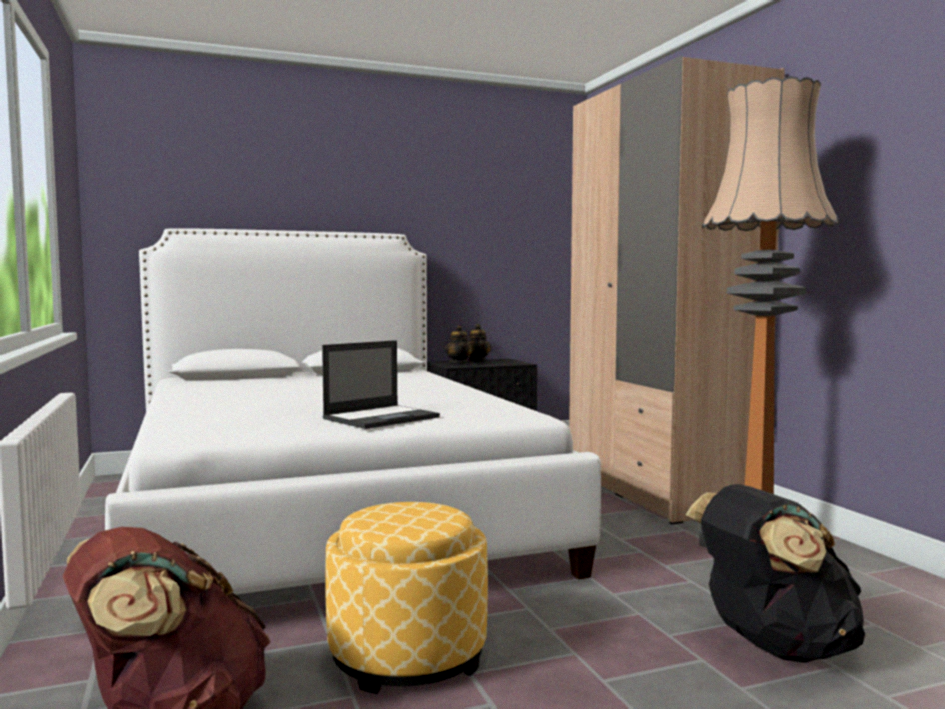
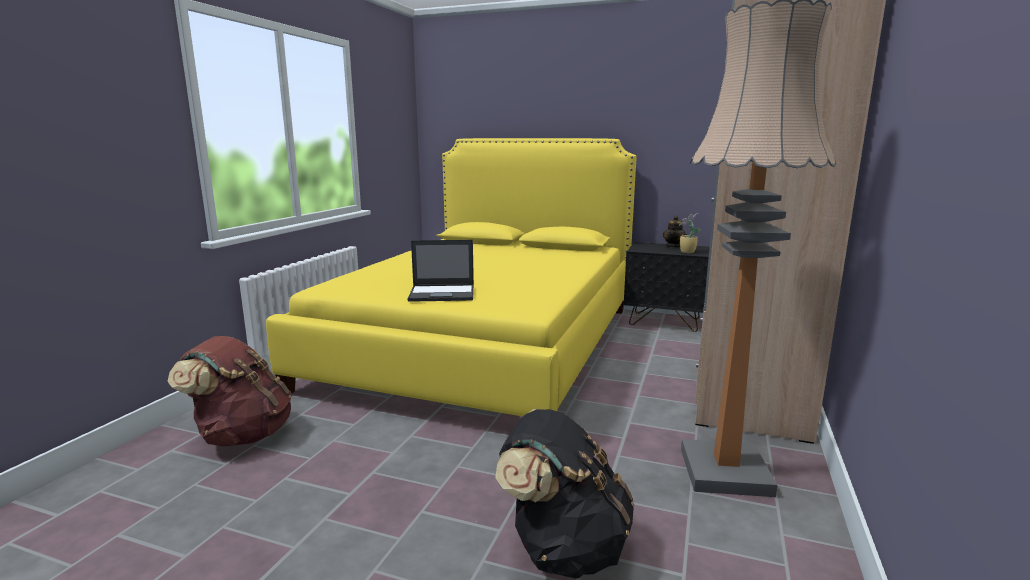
camera: 40 degrees right, 10 degrees up
white bed [105,228,601,595] -> yellow bed [266,138,637,416]
ottoman [325,502,488,694] -> none
teapot [445,325,473,364] -> none
none -> potted plant [679,213,701,253]

